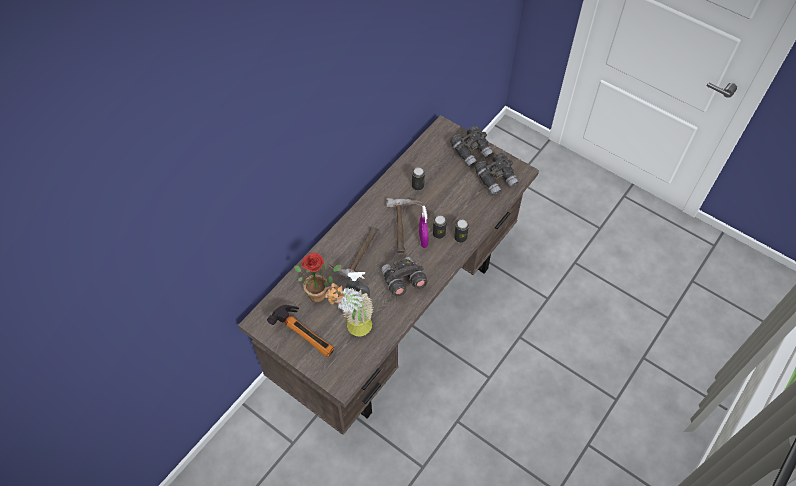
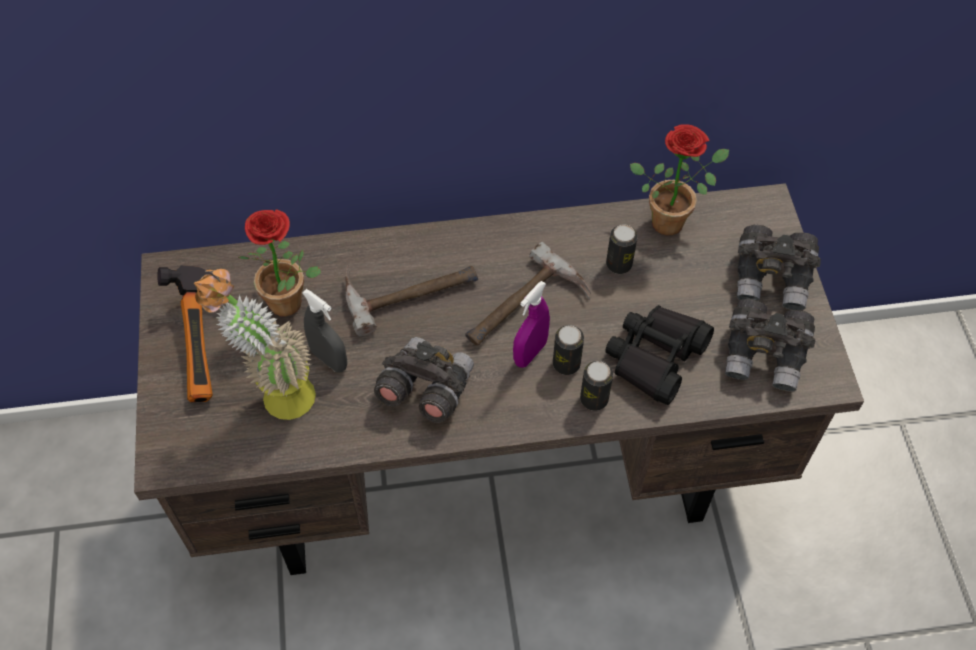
camera: 45 degrees right, 0 degrees up
none -> black binoculars [605,305,714,405]
none -> potted plant [630,124,729,235]

